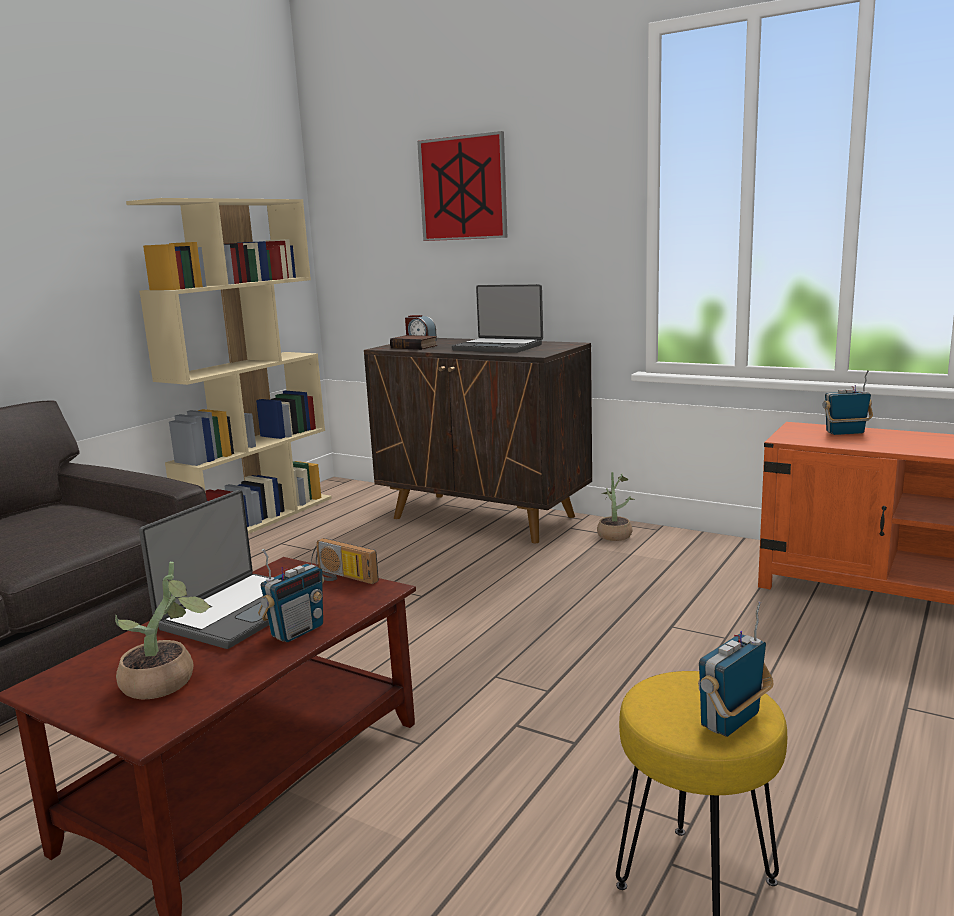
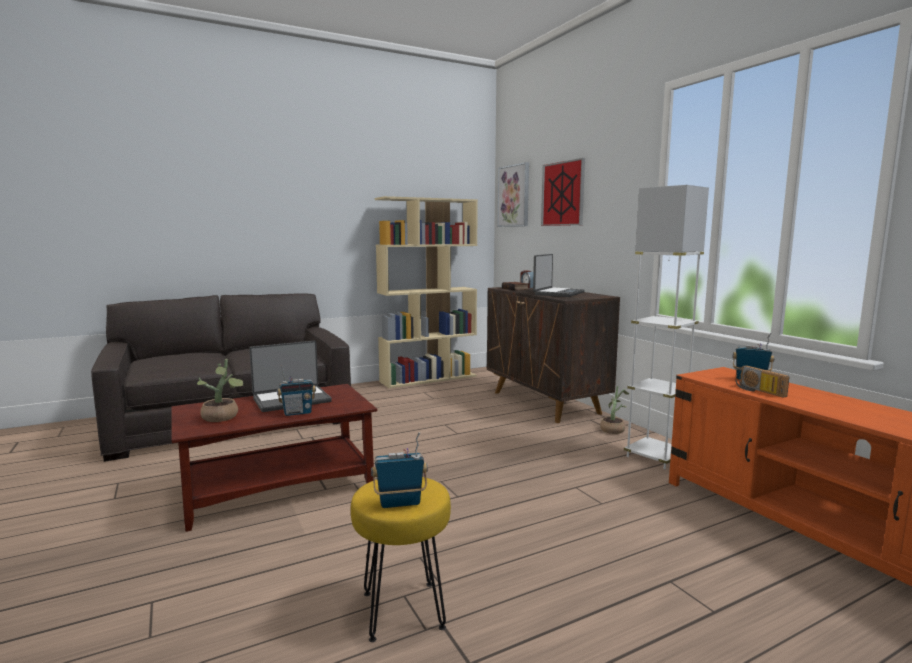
camera: 30 degrees right, 5 degrees down
radio [311,538,379,584] -> radio moved to [736,365,789,398]
laptop [452,284,543,353] -> laptop turned 120 degrees counterclockwise [533,254,585,297]
none -> picture [498,162,529,227]
none -> white floor lamp [624,185,709,469]

